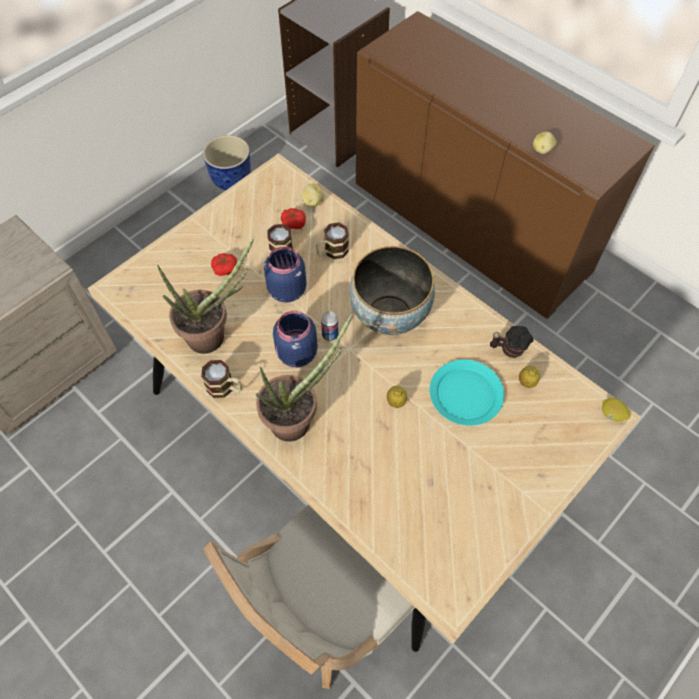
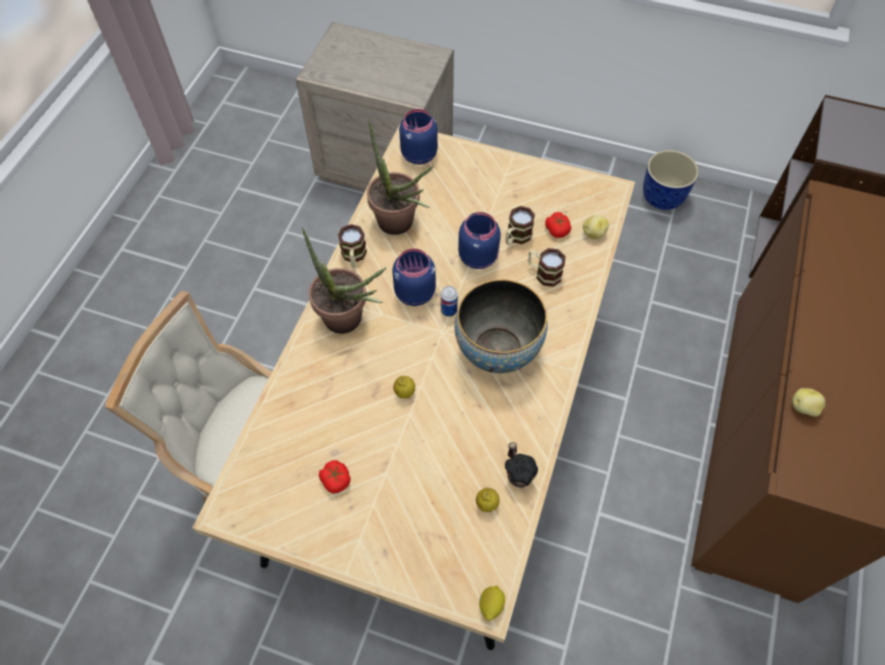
camera: 65 degrees right, 0 degrees up
tomato [211,253,237,276] -> tomato moved to [319,460,351,493]
turquoise plate [430,360,504,426] -> none
none -> blue jar [399,109,438,165]

